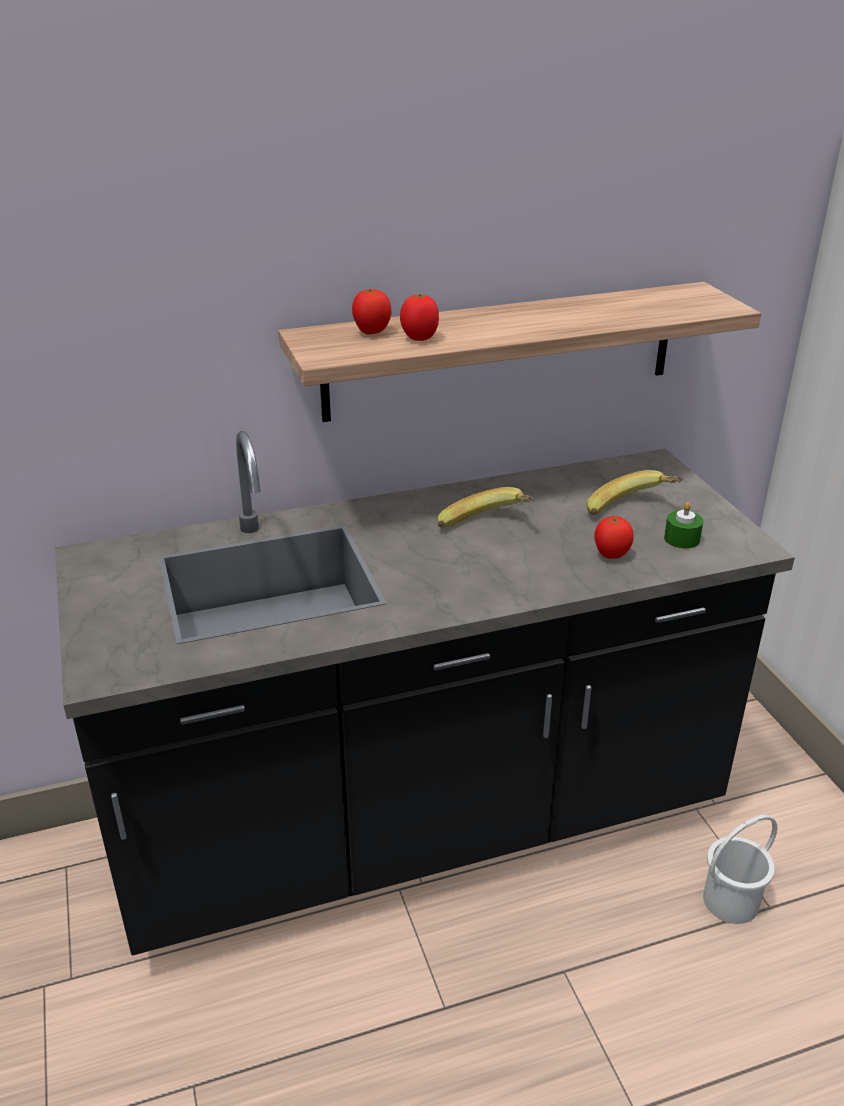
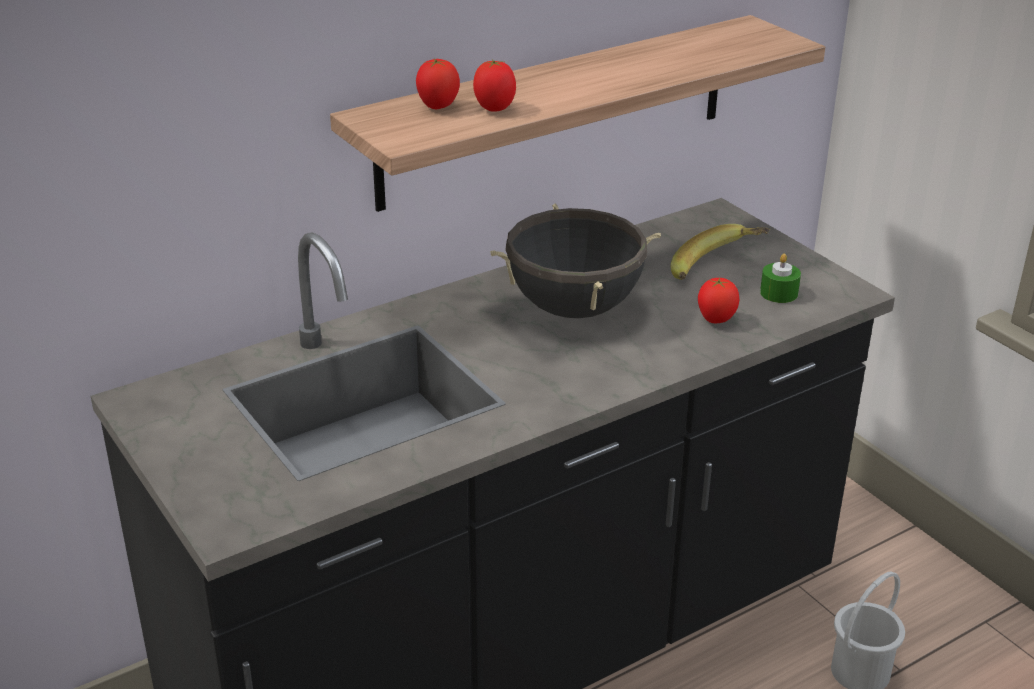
camera: 15 degrees left, 0 degrees up
banana [438,487,533,528] -> black cooking pot [490,204,661,318]

